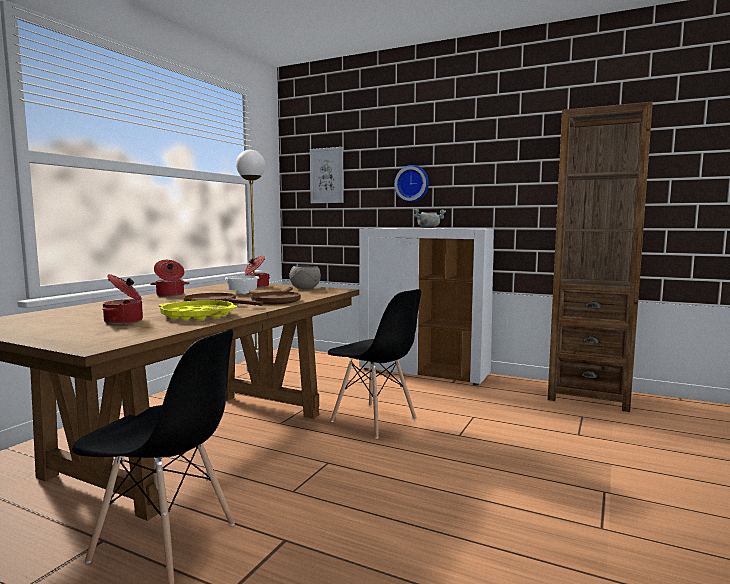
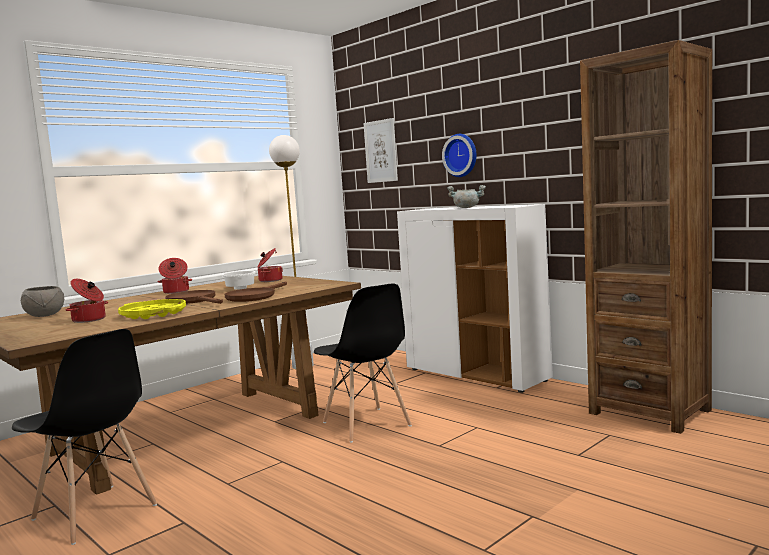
camera: 20 degrees right, 0 degrees up
grey bowl [289,265,321,289] -> grey bowl moved to [21,286,64,317]

